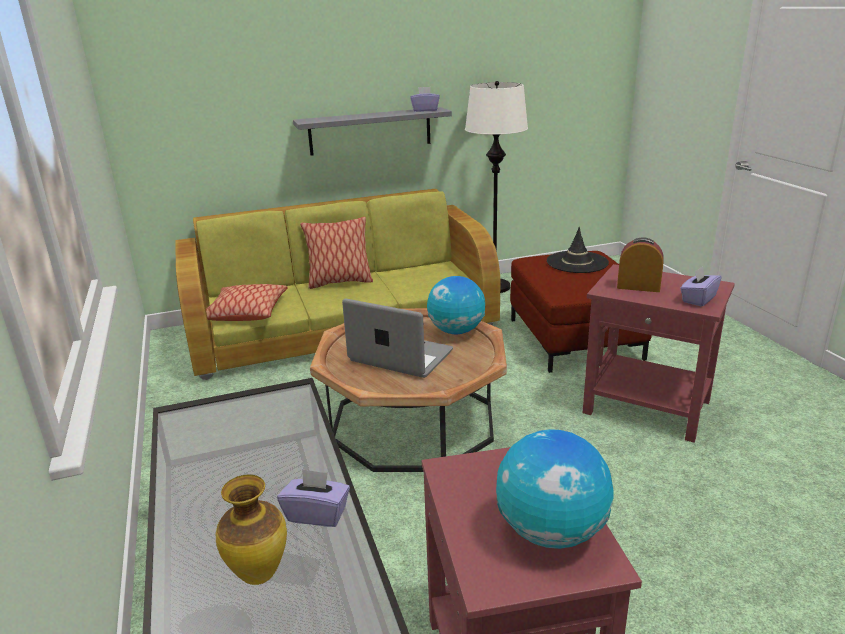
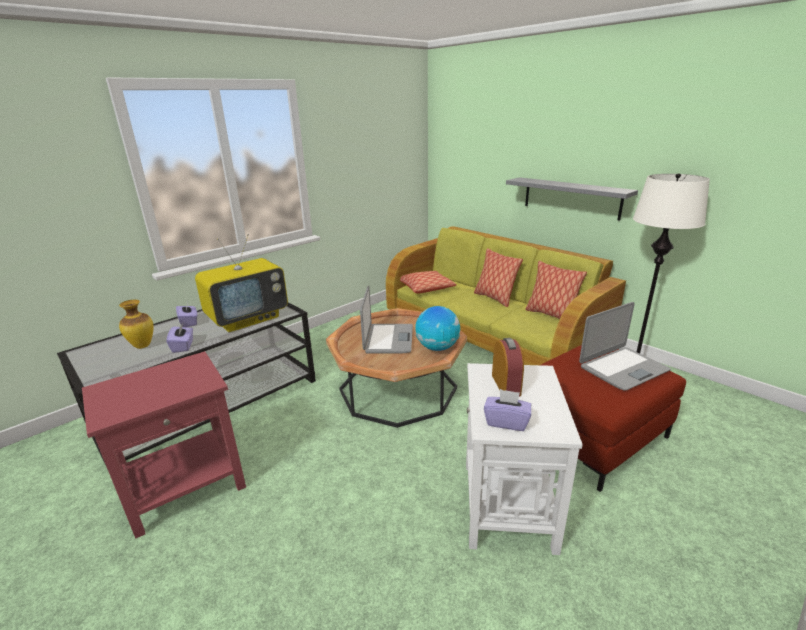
camera: 65 degrees right, 0 degrees up
purple tissue box [410,87,440,112] -> purple tissue box moved to [176,302,197,327]
globe [496,429,613,549] -> none
black hat [547,227,609,273] -> laptop [579,302,671,391]
red side table [583,264,735,442] -> white side table [466,363,583,555]
none -> television [195,234,288,332]
none -> pillow [525,261,587,319]

